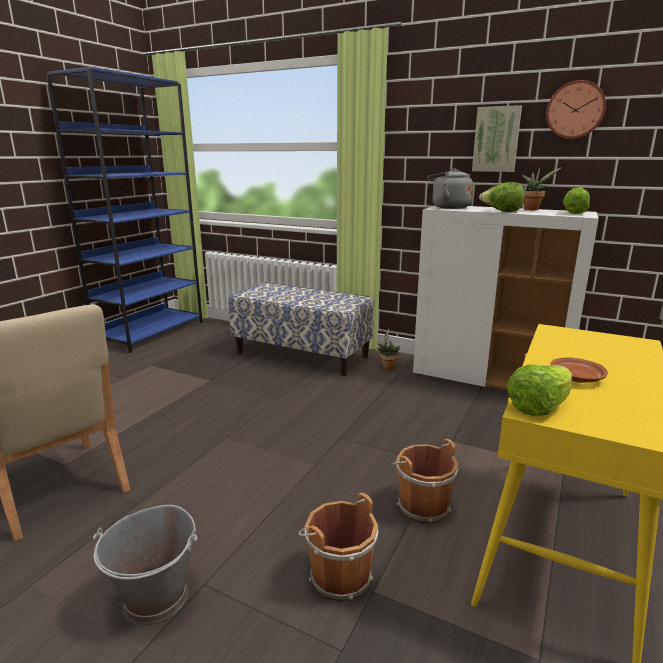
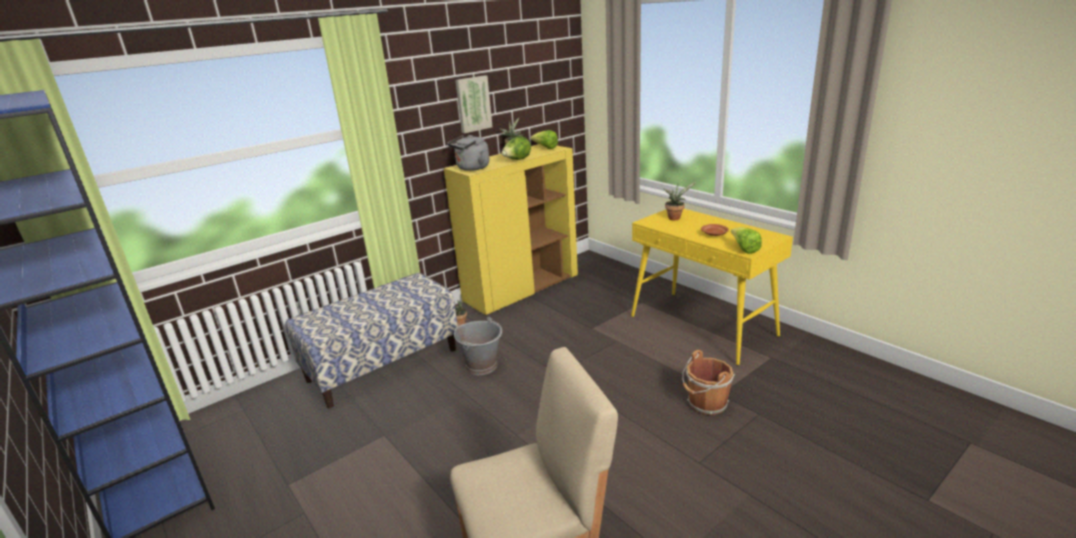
camera: 65 degrees left, 5 degrees up
grey bucket [93,505,198,625] -> grey bucket moved to [454,317,502,375]
brown bucket [391,439,458,523] -> none
white cabinet [413,206,599,391] -> yellow cabinet [444,144,578,315]
wall clock [546,80,606,139] -> none
none -> potted plant [664,182,696,220]

